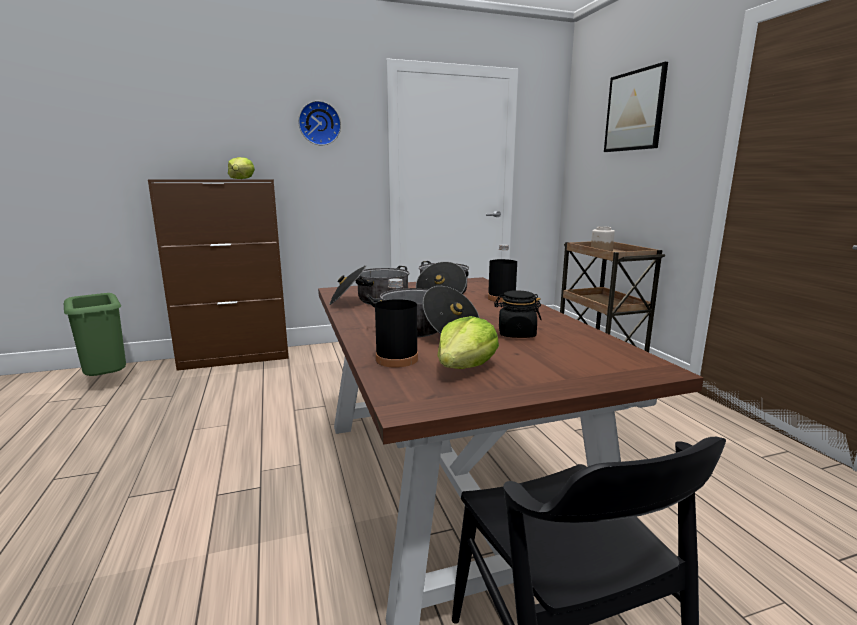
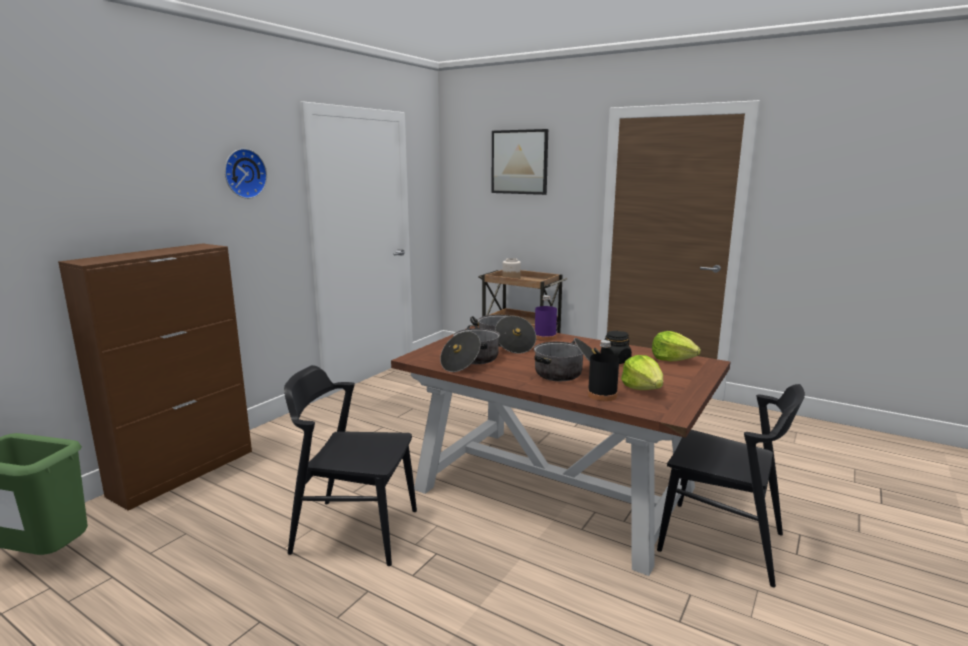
camera: 40 degrees left, 0 degrees up
lettuce [228,157,255,179] -> lettuce moved to [652,331,701,361]
black bottle [488,244,517,302] -> purple bottle [535,295,557,341]
none -> black chair [284,365,417,566]

